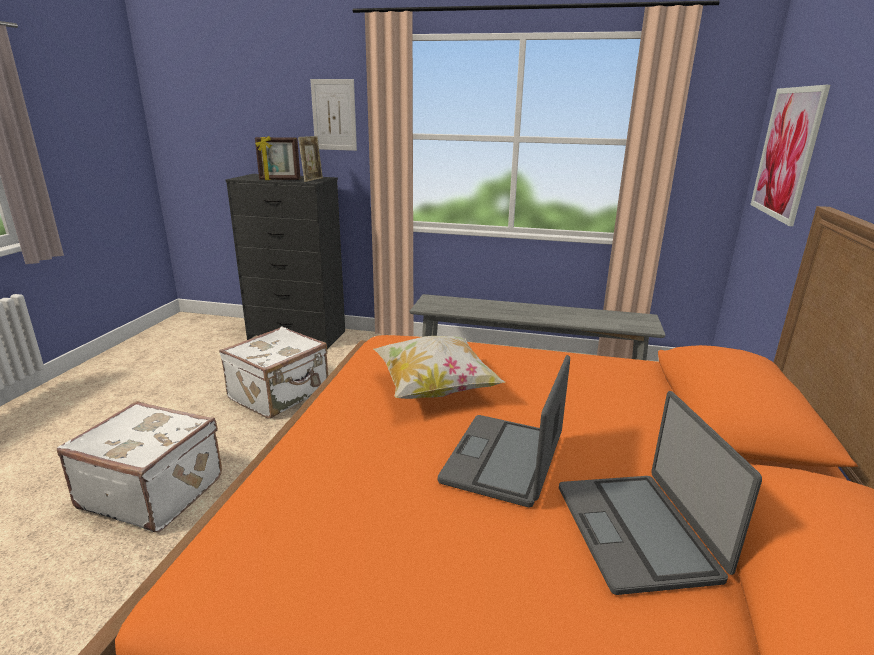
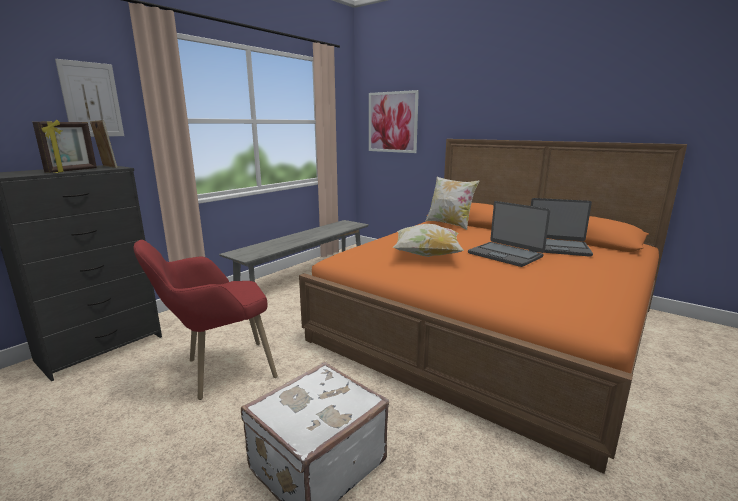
camera: 65 degrees left, 5 degrees down
white suitcase [219,326,328,419] -> red armchair [134,240,278,400]
none -> pillow [425,177,480,230]

